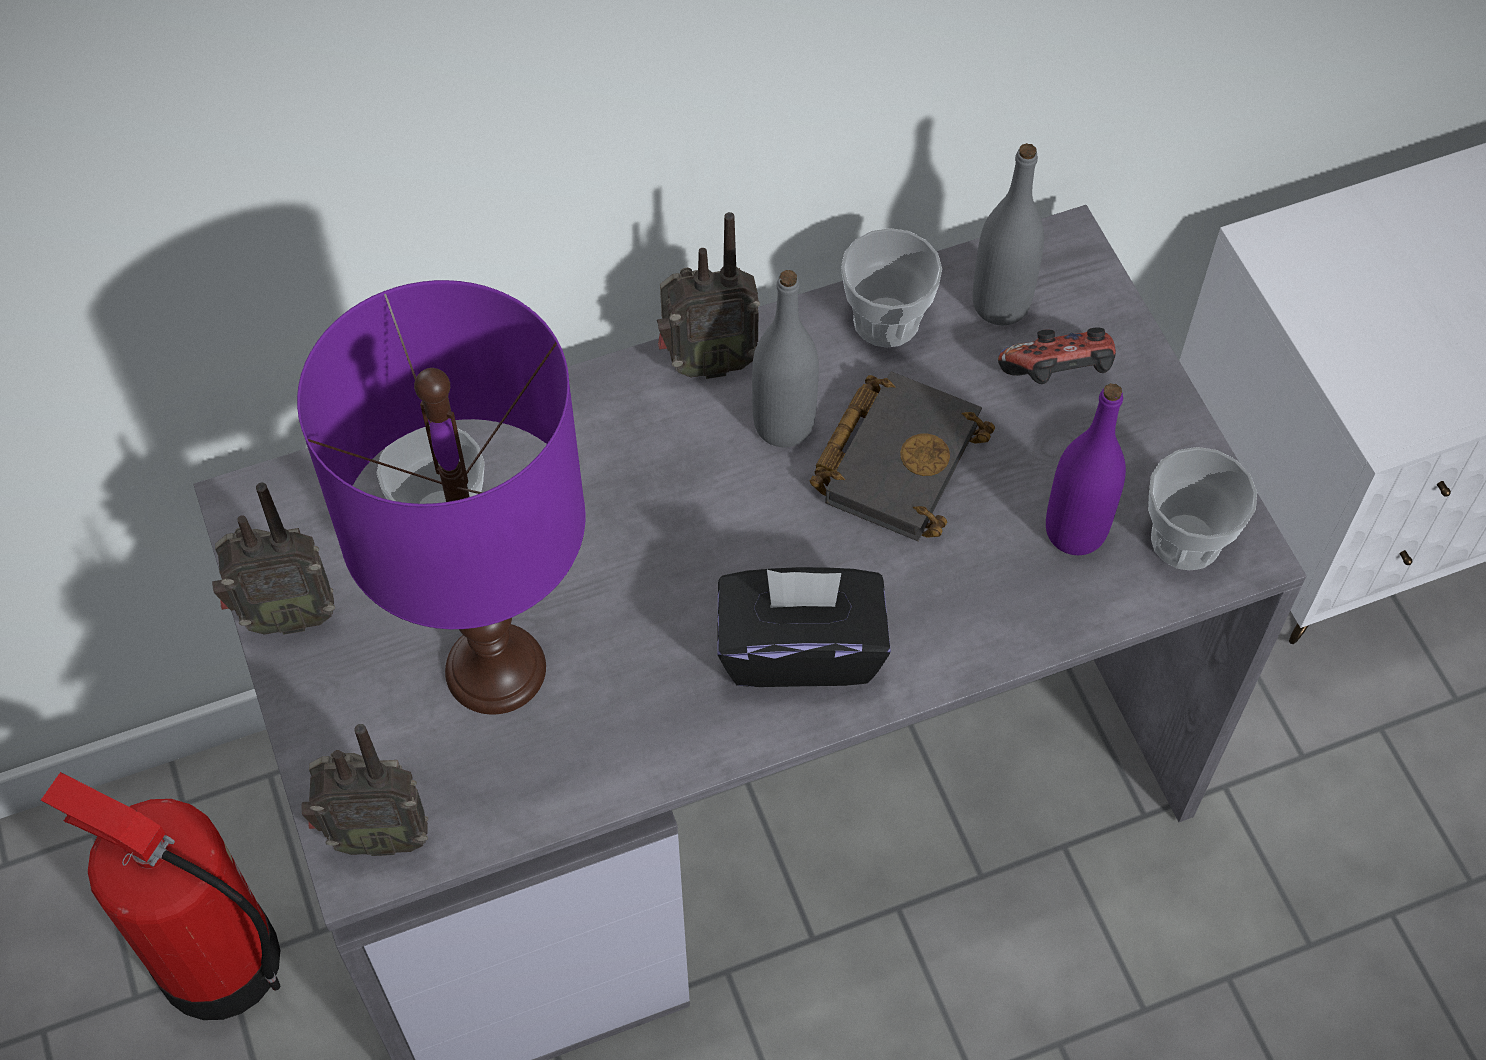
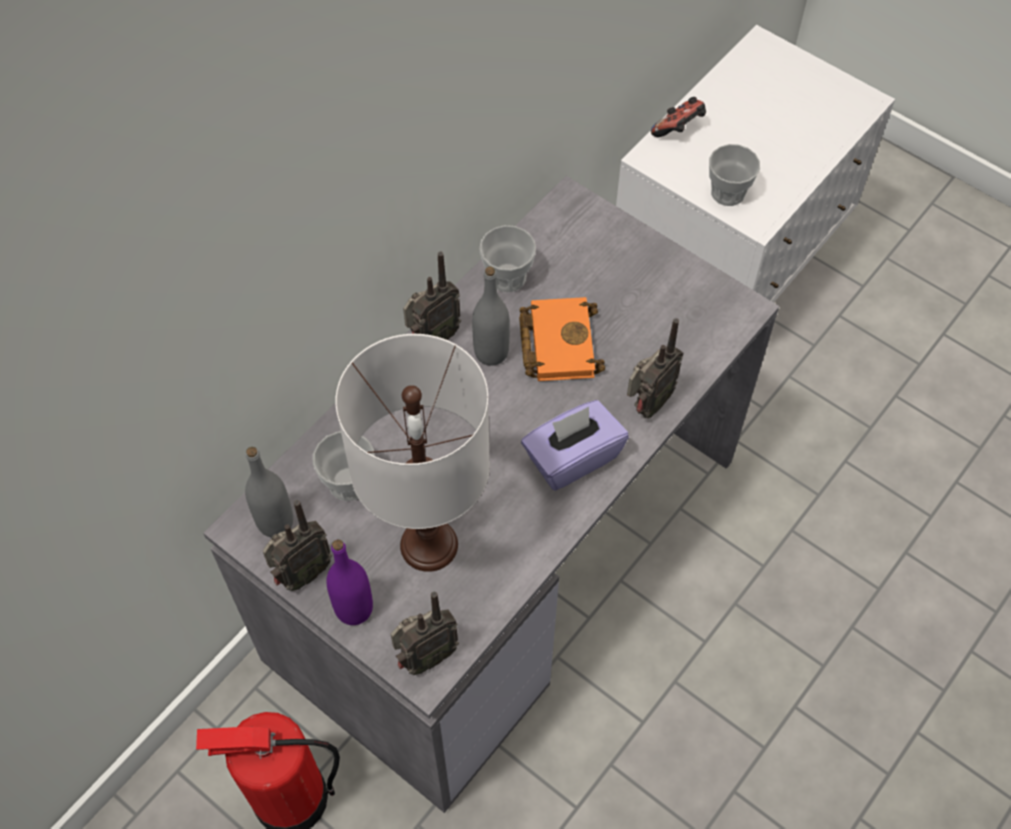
camera: 30 degrees left, 0 degrees up
purple table lamp [297,280,586,714] -> white table lamp [335,334,490,572]
black tissue box [717,567,891,687] -> purple tissue box [521,400,629,491]
black book [810,372,995,541] -> orange book [519,297,605,381]
grey bottle [973,143,1044,325] -> grey bottle moved to [245,447,293,537]
game controller [998,327,1116,384] -> game controller moved to [651,97,706,137]
purple bottle [1046,383,1126,555] -> purple bottle moved to [326,539,373,625]
cup [1148,447,1257,570] -> cup moved to [709,144,760,206]
none -> radio [627,318,683,418]

